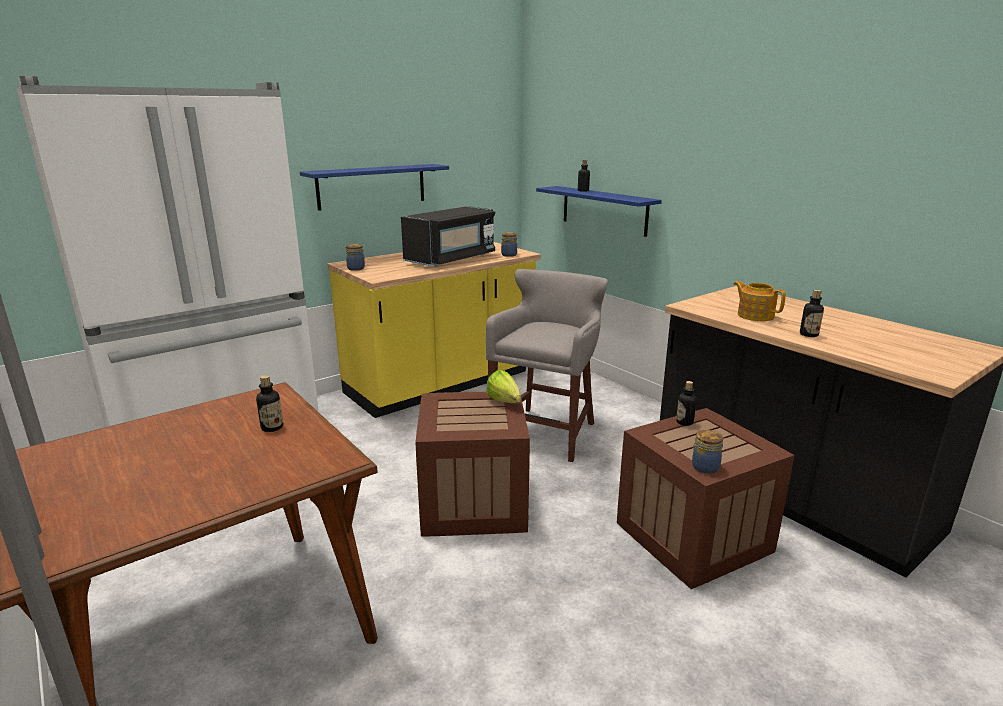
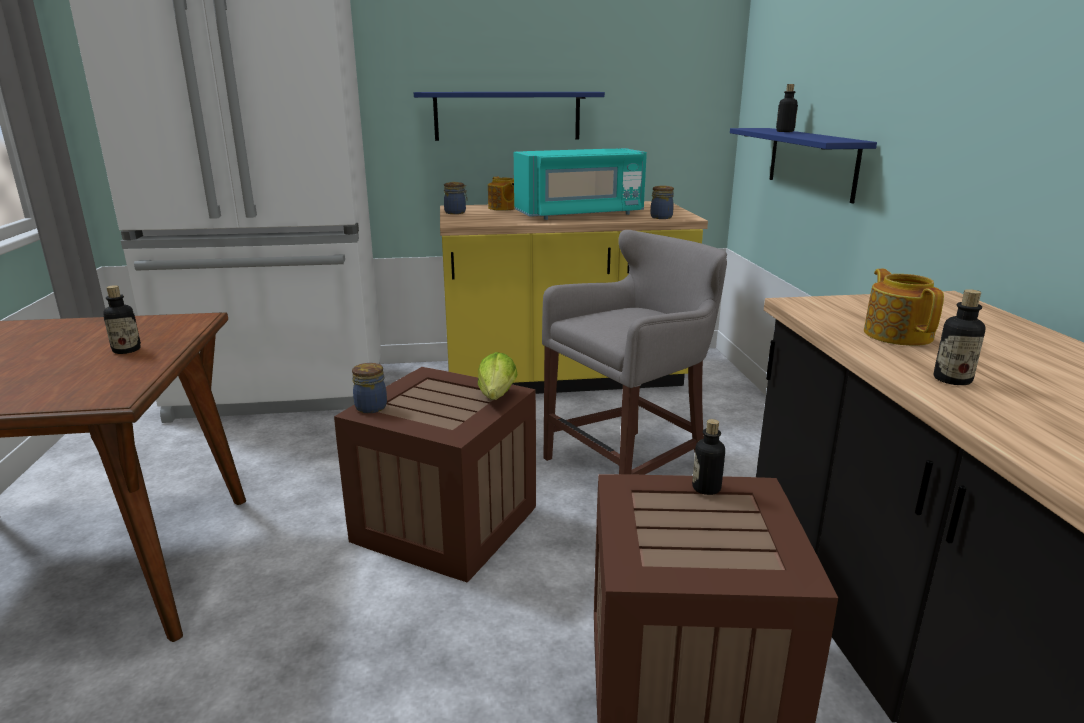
camera: 30 degrees right, 0 degrees up
black microwave [401,206,495,267] -> turquoise microwave [514,148,647,220]
jar [692,430,723,474] -> jar moved to [352,363,387,413]
none -> teapot [488,177,515,211]

